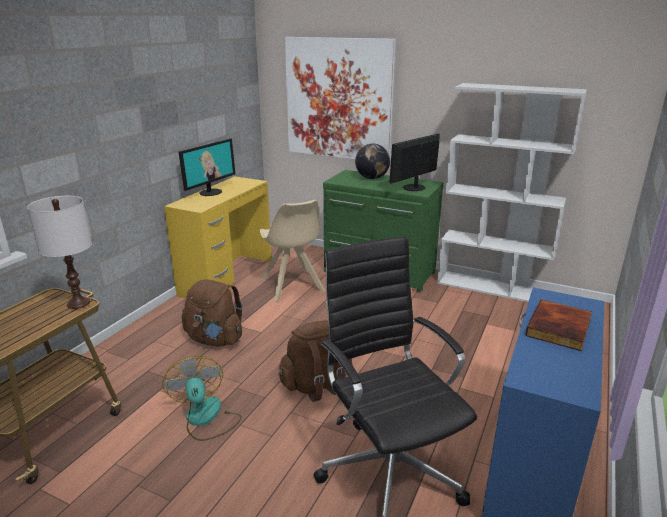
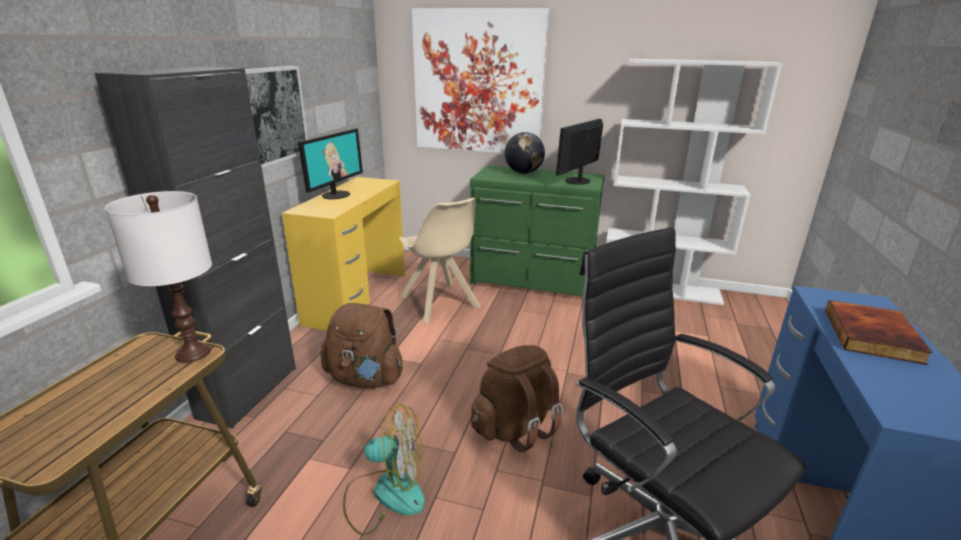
camera: 10 degrees left, 0 degrees up
fan [162,355,242,441] -> fan turned 120 degrees clockwise [343,404,425,536]
none -> black cabinet [94,67,296,429]
none -> picture [245,66,308,168]

